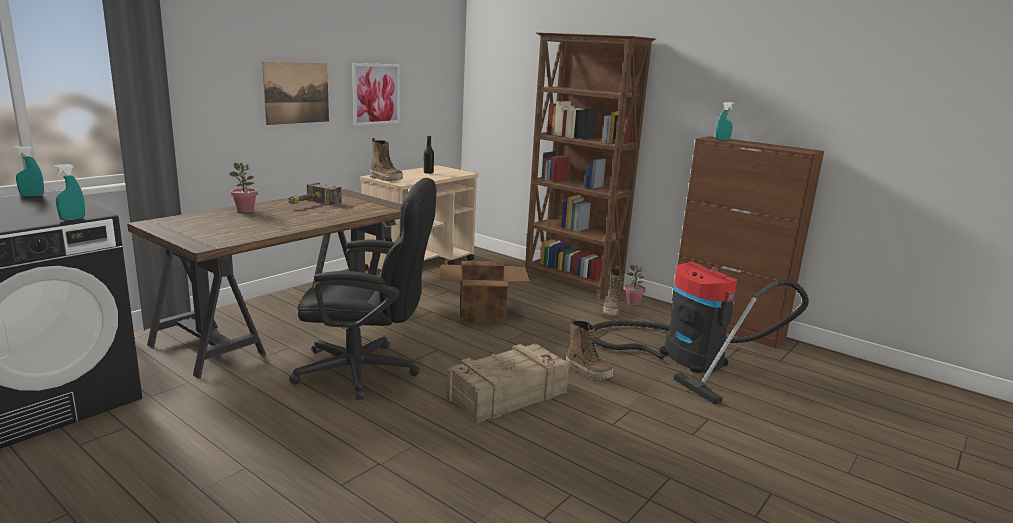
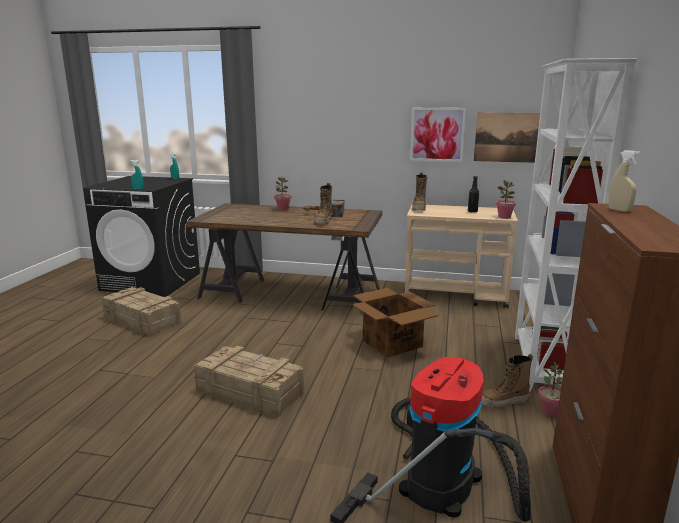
camera: 65 degrees right, 0 degrees up
picture [262,62,329,125] -> picture moved to [474,112,540,163]
black office chair [289,178,436,400] -> none
brown bookcase [525,32,655,300] -> white bookcase [515,58,637,392]
boot [566,318,613,380] -> boot moved to [314,183,332,224]
turquoise spray bottle [715,102,734,140] -> beige spray bottle [608,150,640,212]
none -> crate [101,287,181,337]
none -> potted plant [496,180,516,219]

